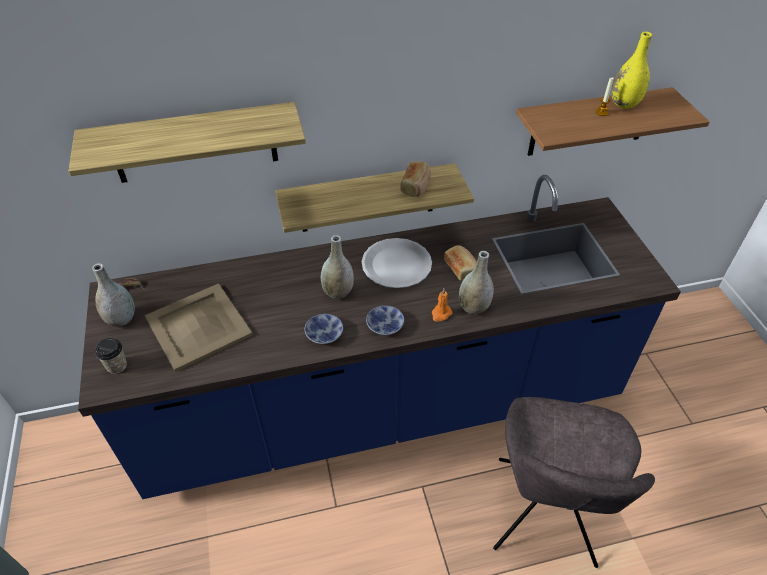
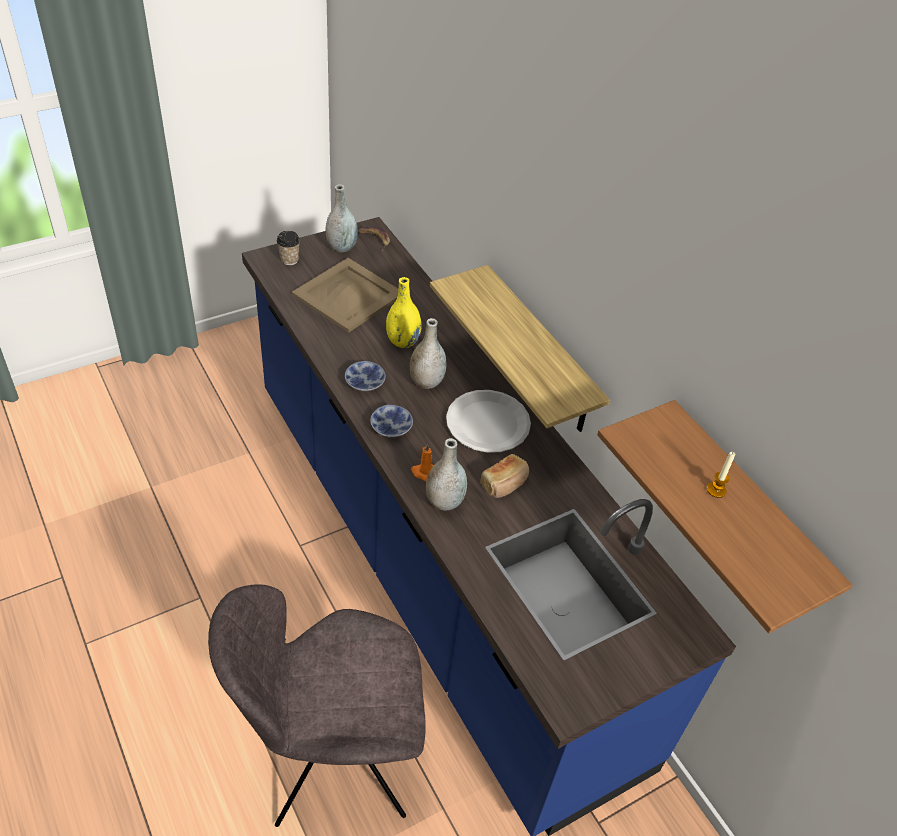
camera: 70 degrees right, 0 degrees up
shelf [69,102,306,183] -> none
bread [400,162,431,197] -> none
yellow vase [612,32,652,109] -> yellow vase moved to [386,277,422,348]

